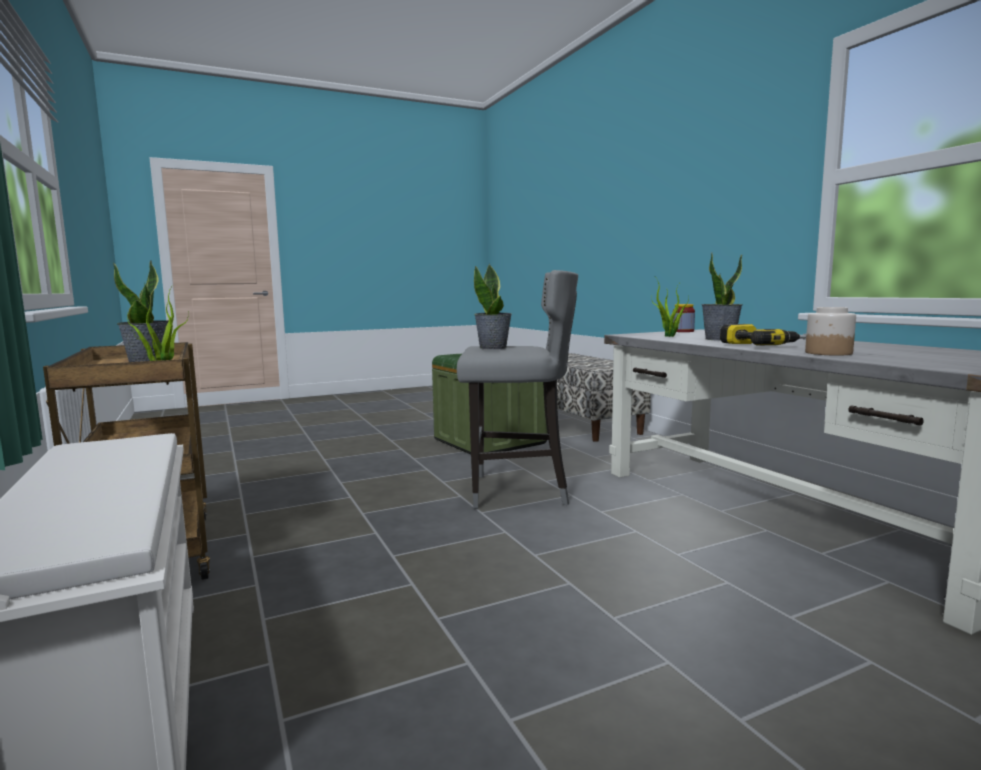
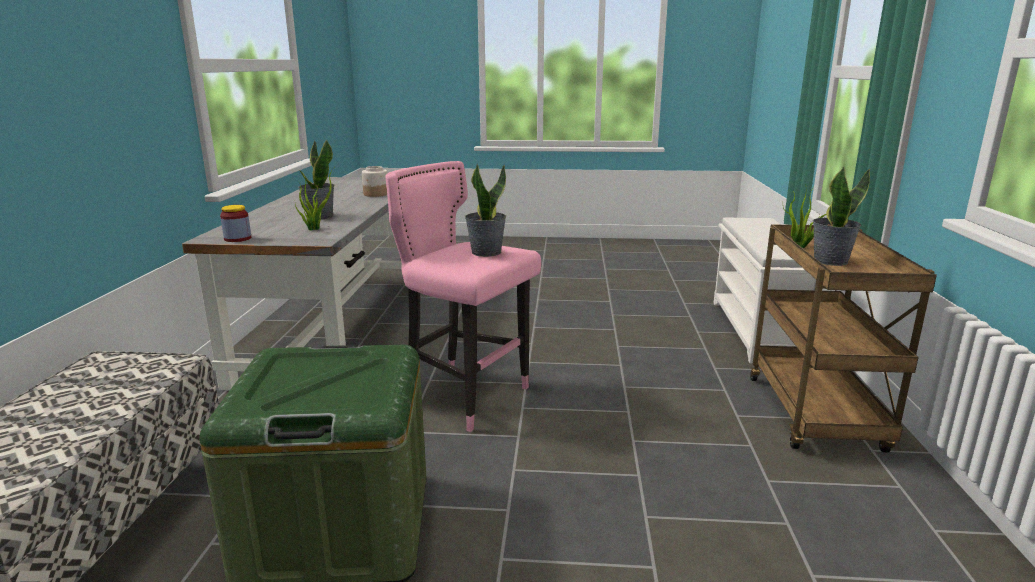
camera: 150 degrees left, 10 degrees up
grey stool [457,270,578,509] -> pink stool [385,161,541,432]
power drill [720,324,806,346] -> none

